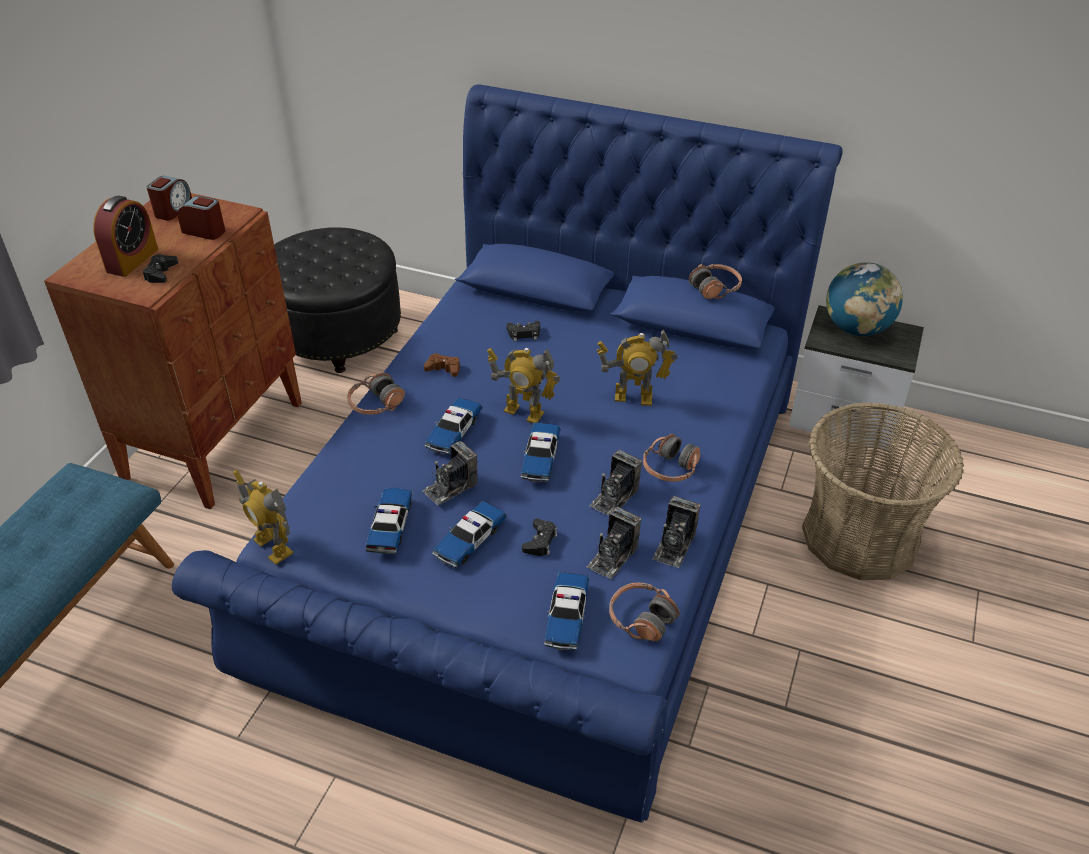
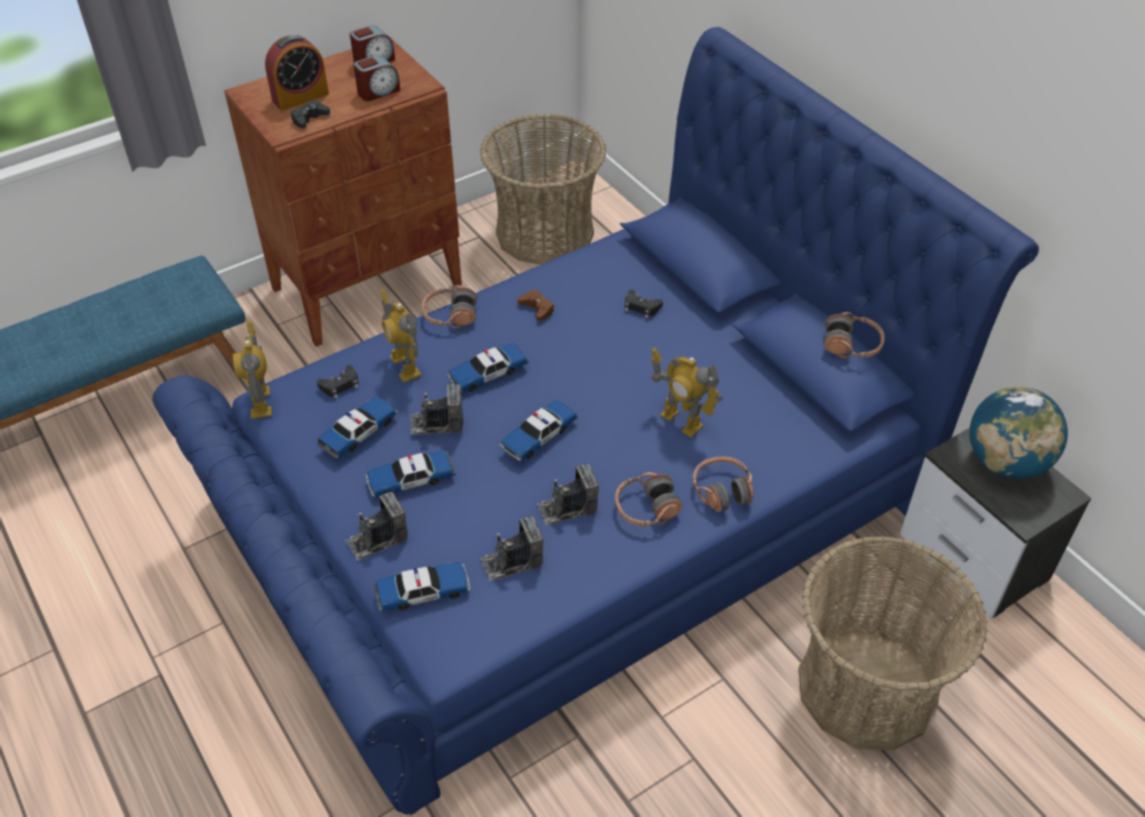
camera: 35 degrees right, 5 degrees up
alarm clock [177,196,225,240] -> alarm clock turned 90 degrees clockwise [353,56,400,101]
black ottoman [274,227,401,373] -> basket [480,113,606,265]
toy robot [487,348,561,423] -> toy robot moved to [380,289,422,383]
black game controller [522,519,557,556] -> black game controller moved to [317,365,359,399]
toy car [544,572,589,650] -> toy car turned 150 degrees counterclockwise [374,562,470,611]
headphones [609,583,680,641] -> headphones moved to [692,456,754,513]
camera [652,496,701,568] -> camera moved to [345,492,408,561]

